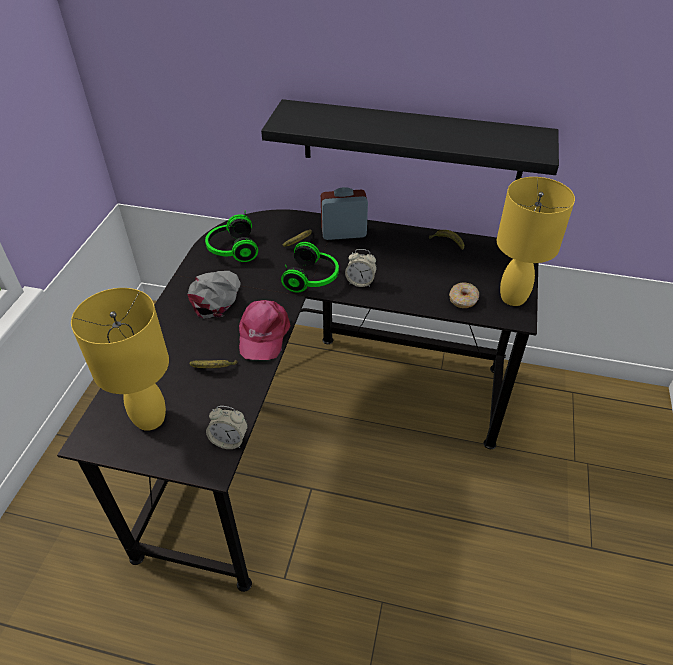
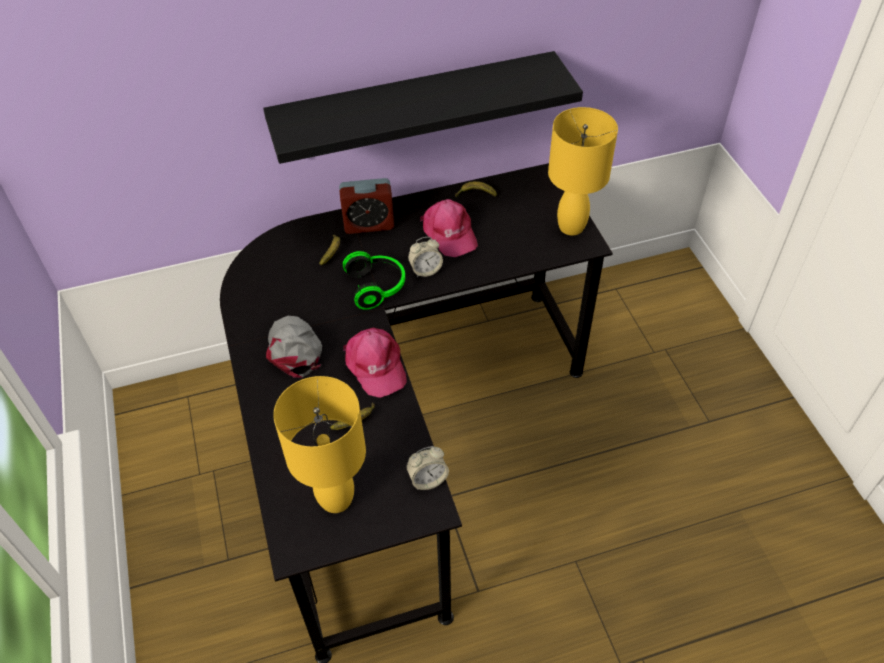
camera: 30 degrees left, 5 degrees up
headphones [205,211,258,262] -> none
alarm clock [321,187,368,240] -> alarm clock turned 150 degrees counterclockwise [339,178,394,234]
donut [449,282,479,308] -> none
none -> pink cap [420,199,478,257]

